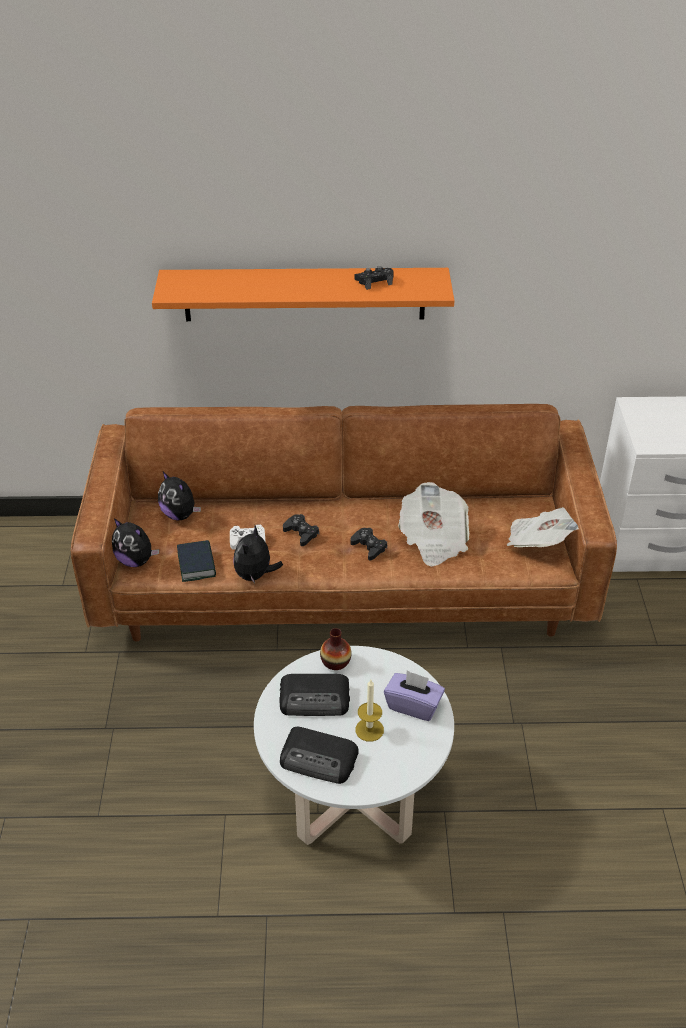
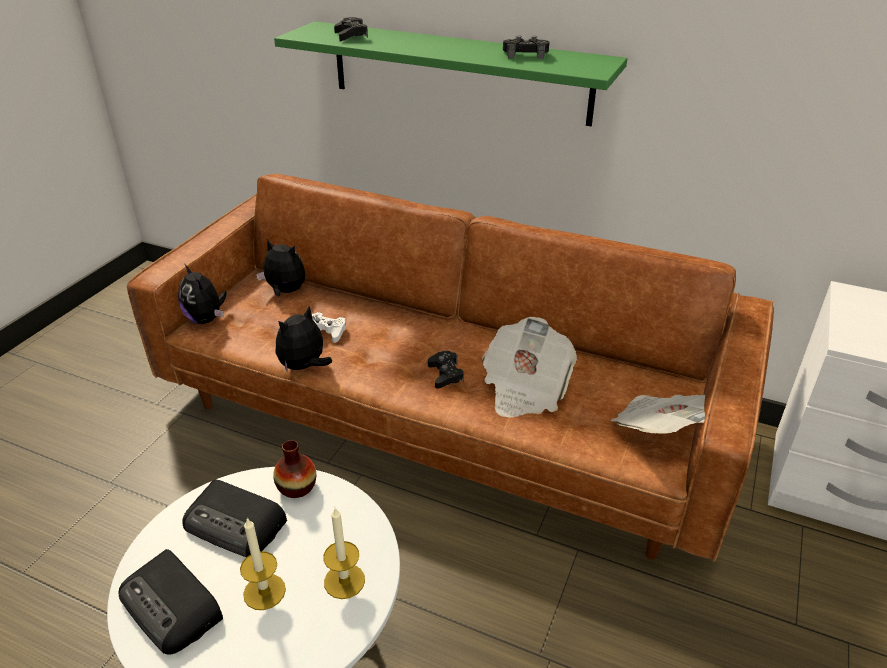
camera: 25 degrees right, 5 degrees down
orange shelf [152,268,455,321] -> green shelf [274,21,627,126]
plush toy [158,472,201,520] -> plush toy turned 135 degrees clockwise [256,239,305,296]
book [177,540,216,582] -> none
black game controller [283,514,319,546] -> black game controller moved to [334,17,368,42]
purple tissue box [384,670,445,721] -> candle [323,508,365,599]

